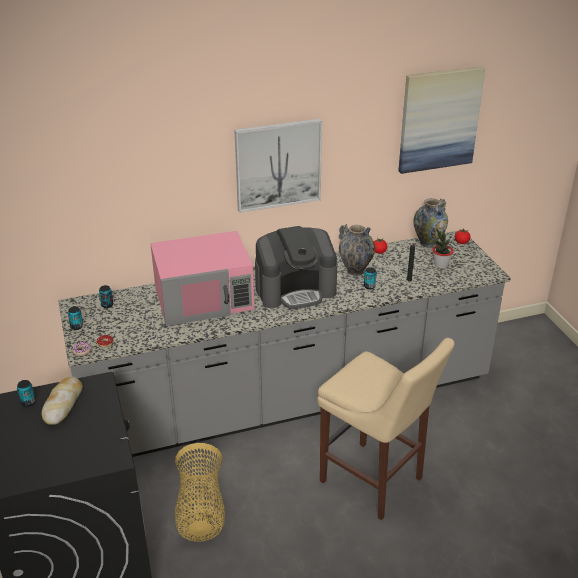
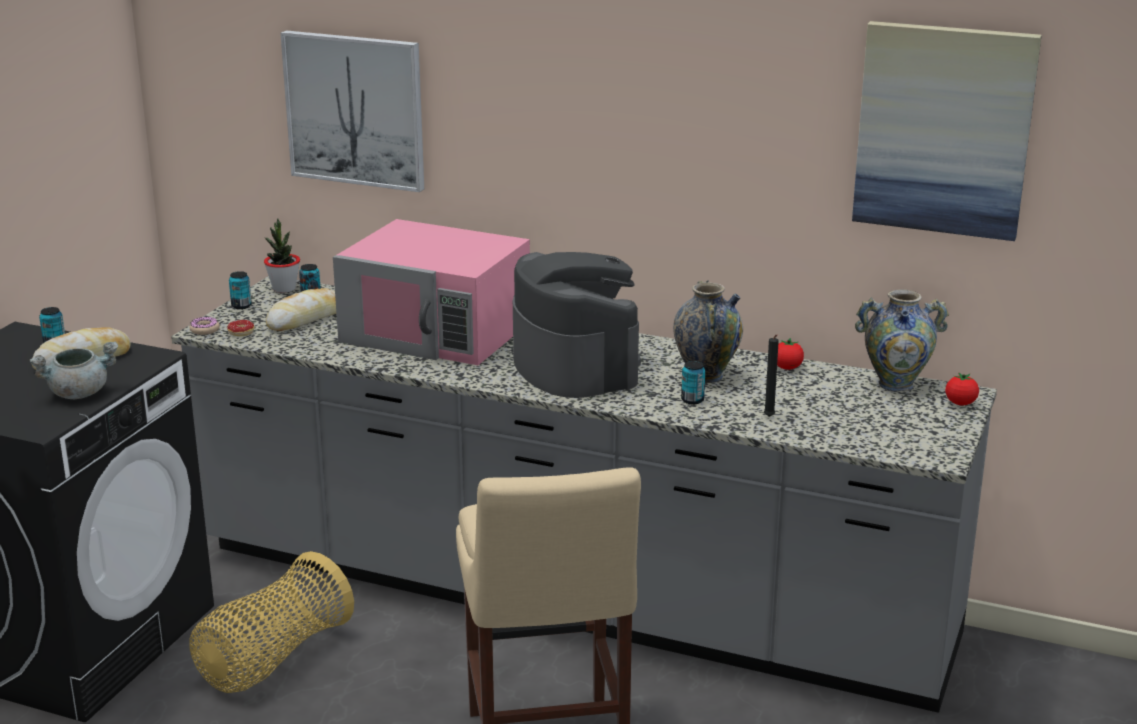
camera: 40 degrees right, 10 degrees down
picture [235,119,322,213] -> picture moved to [280,30,424,192]
coffee machine [255,226,337,309] -> coffee machine turned 135 degrees counterclockwise [513,252,641,398]
potted plant [432,228,454,269] -> potted plant moved to [264,218,300,293]
none -> grey cooking pot [30,341,118,399]
none -> bread [266,288,336,331]

